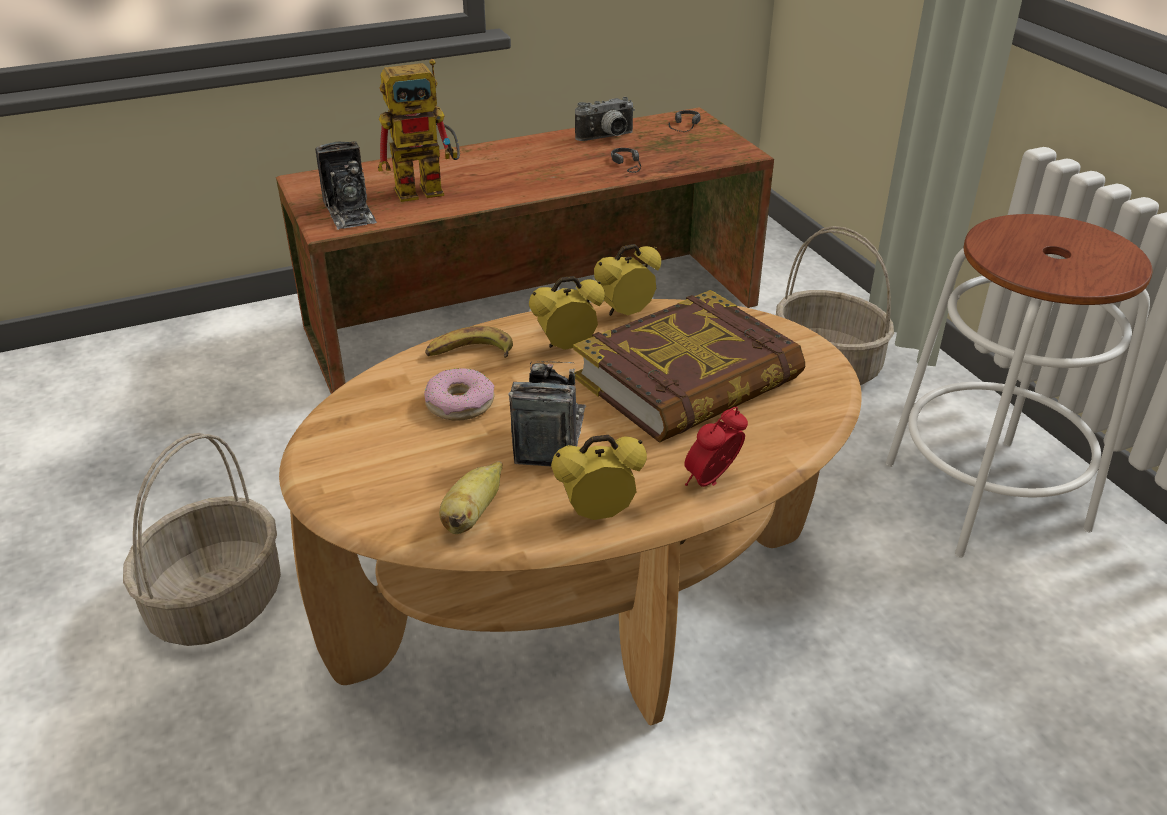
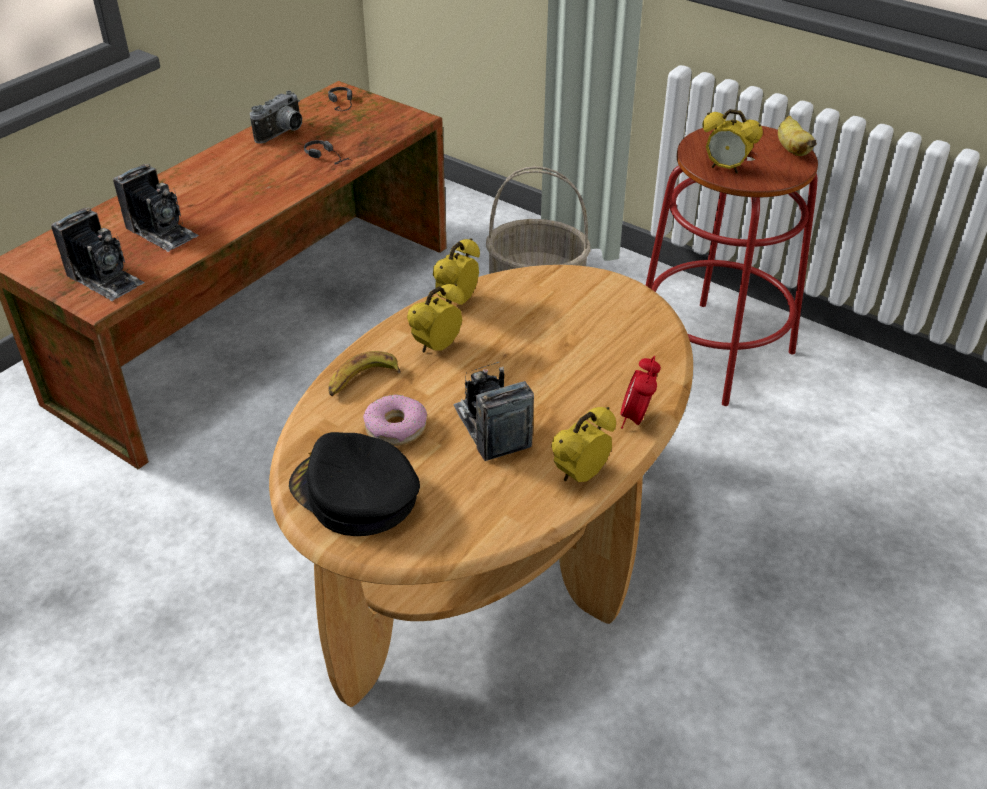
camera: 30 degrees left, 5 degrees up
basket [123,433,281,646] -> none
toy robot [378,59,460,202] -> camera [113,164,199,252]
banana [439,461,503,534] -> banana moved to [778,116,817,156]
book [573,290,805,443] -> none
white stool [886,214,1152,558] -> red stool [646,126,818,406]
none -> black cap [289,432,420,536]
none -> alarm clock [702,109,763,174]

